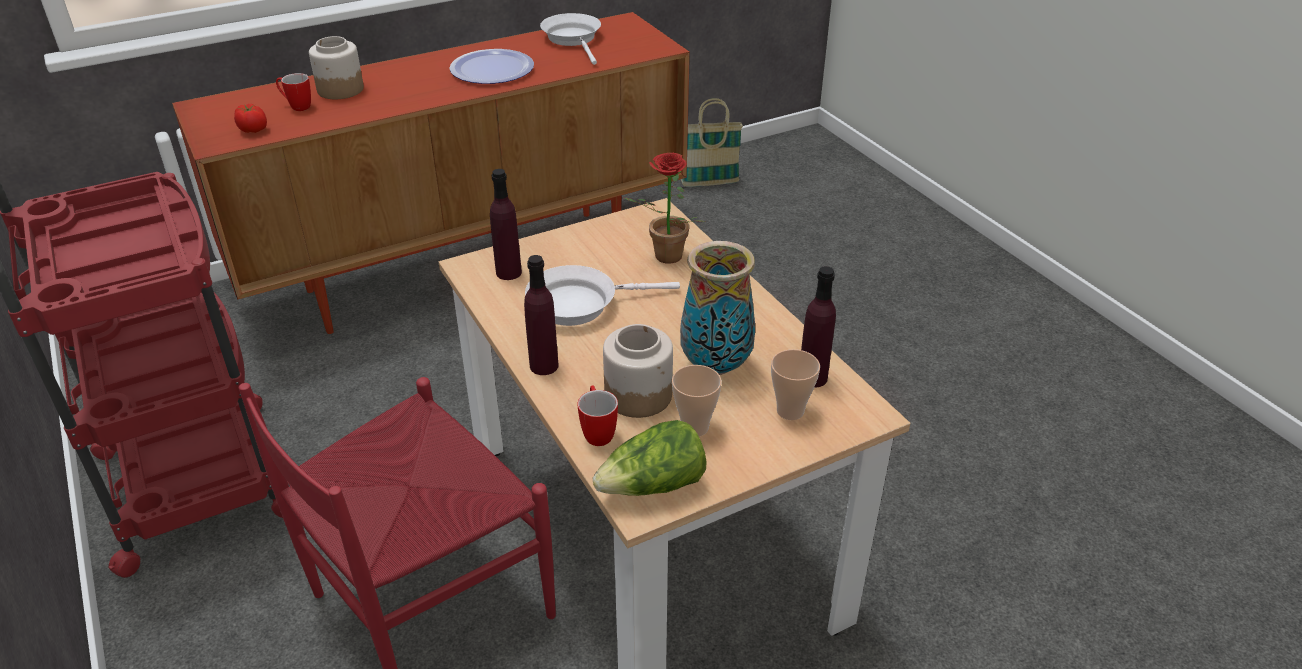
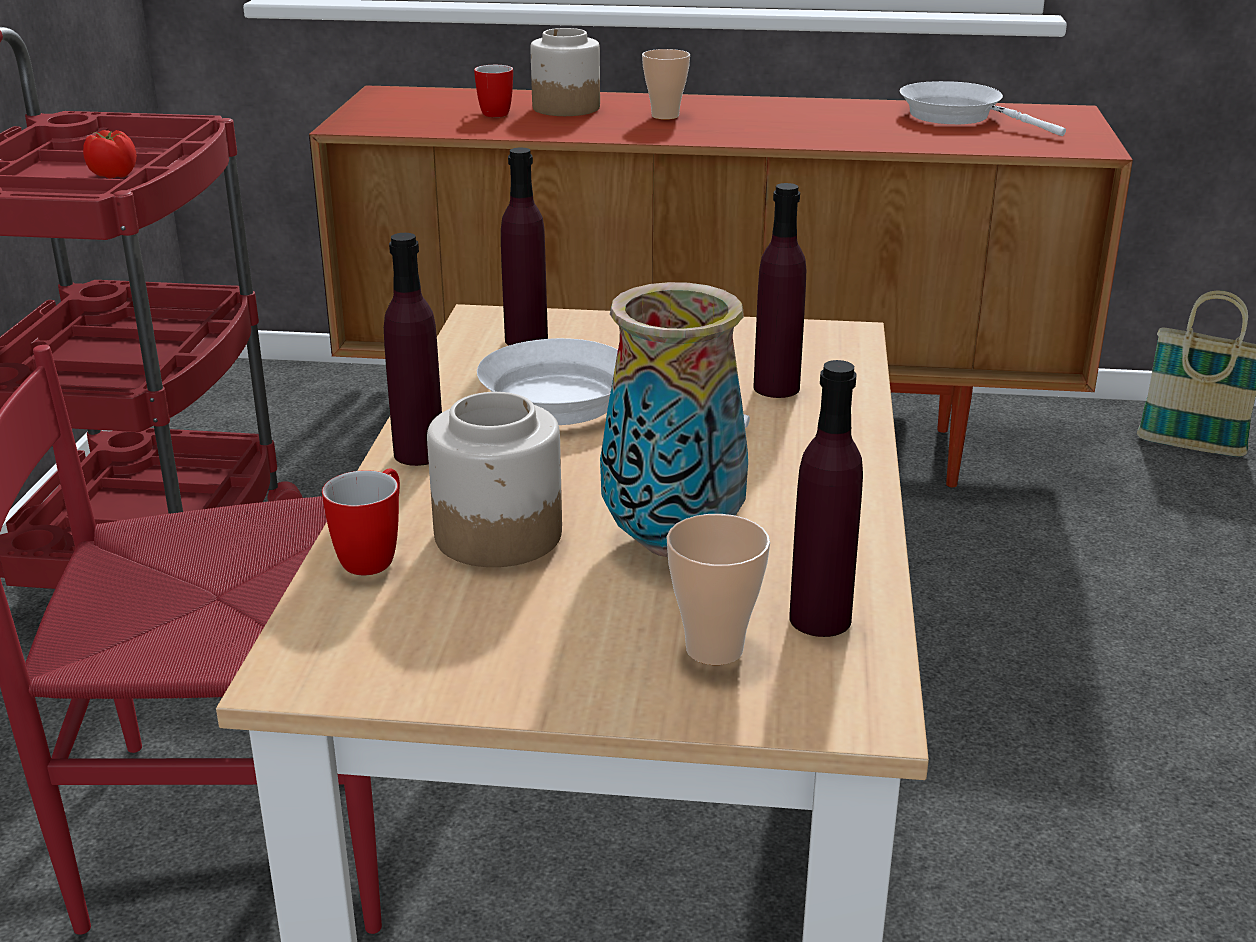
camera: 35 degrees right, 10 degrees down
tomato [234,104,267,133] -> tomato moved to [83,130,137,179]
plate [449,49,534,84] -> none
white frying pan [540,13,601,65] -> white frying pan turned 60 degrees counterclockwise [900,81,1066,136]
lettuce [593,420,707,496] -> none
potted plant [624,153,705,264] -> purple bottle [753,183,806,398]
cup [672,365,722,436] -> cup moved to [642,49,690,120]

